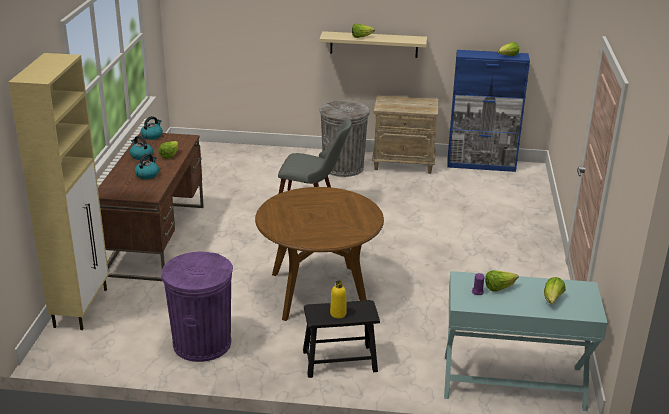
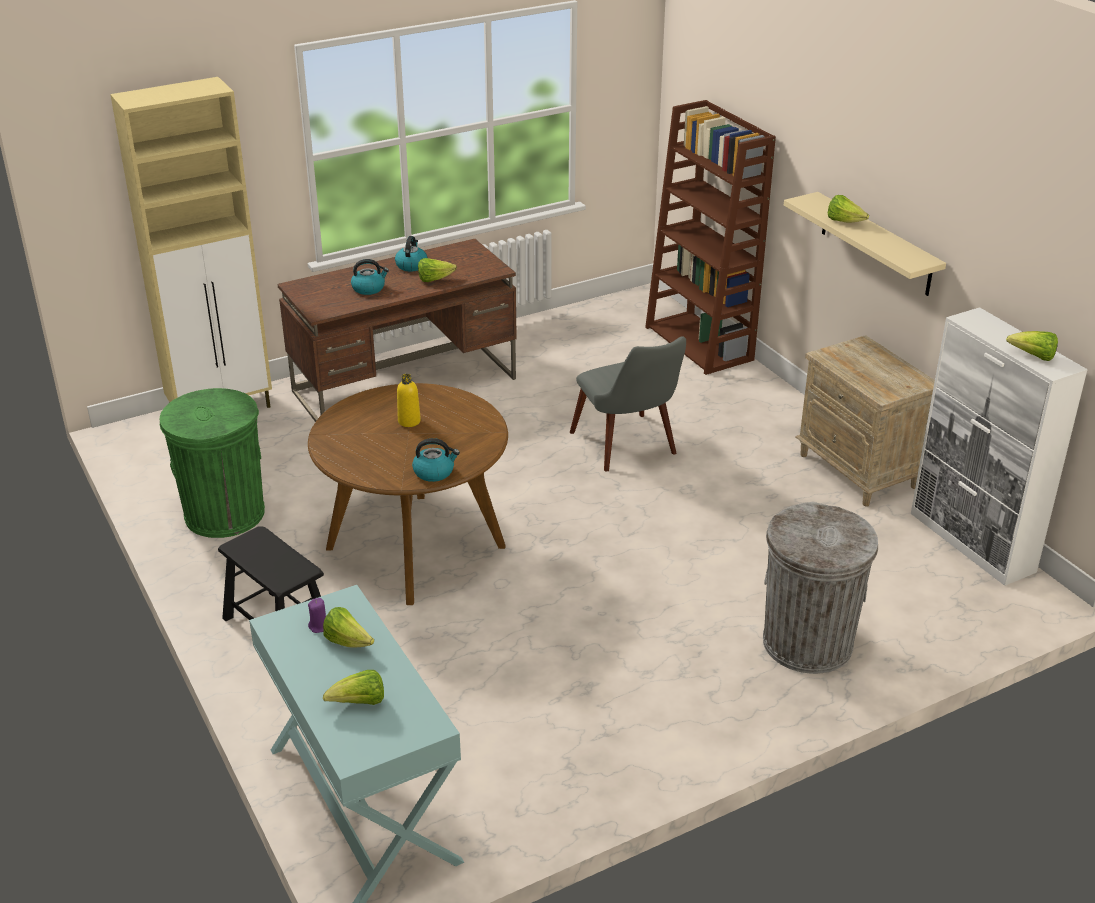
camera: 55 degrees right, 5 degrees up
kettle [140,116,163,140] -> kettle moved to [412,438,460,482]
purple trash can [161,252,233,362] -> green trash can [160,388,265,538]
grey trash can [319,100,369,177] -> grey trash can moved to [763,502,878,674]
yellow bottle [330,280,347,318] -> yellow bottle moved to [397,374,421,427]
blue cabinet [448,50,530,172] -> white cabinet [911,307,1088,586]
none -> brown bookcase [645,100,776,375]

